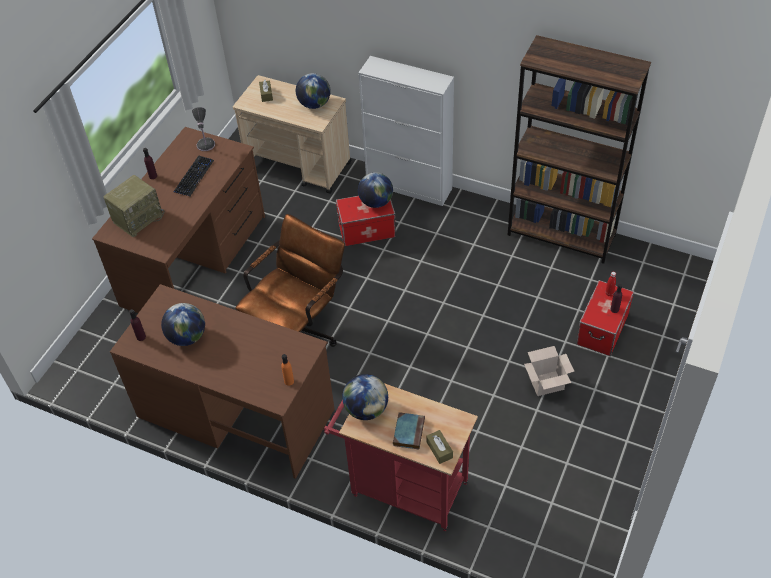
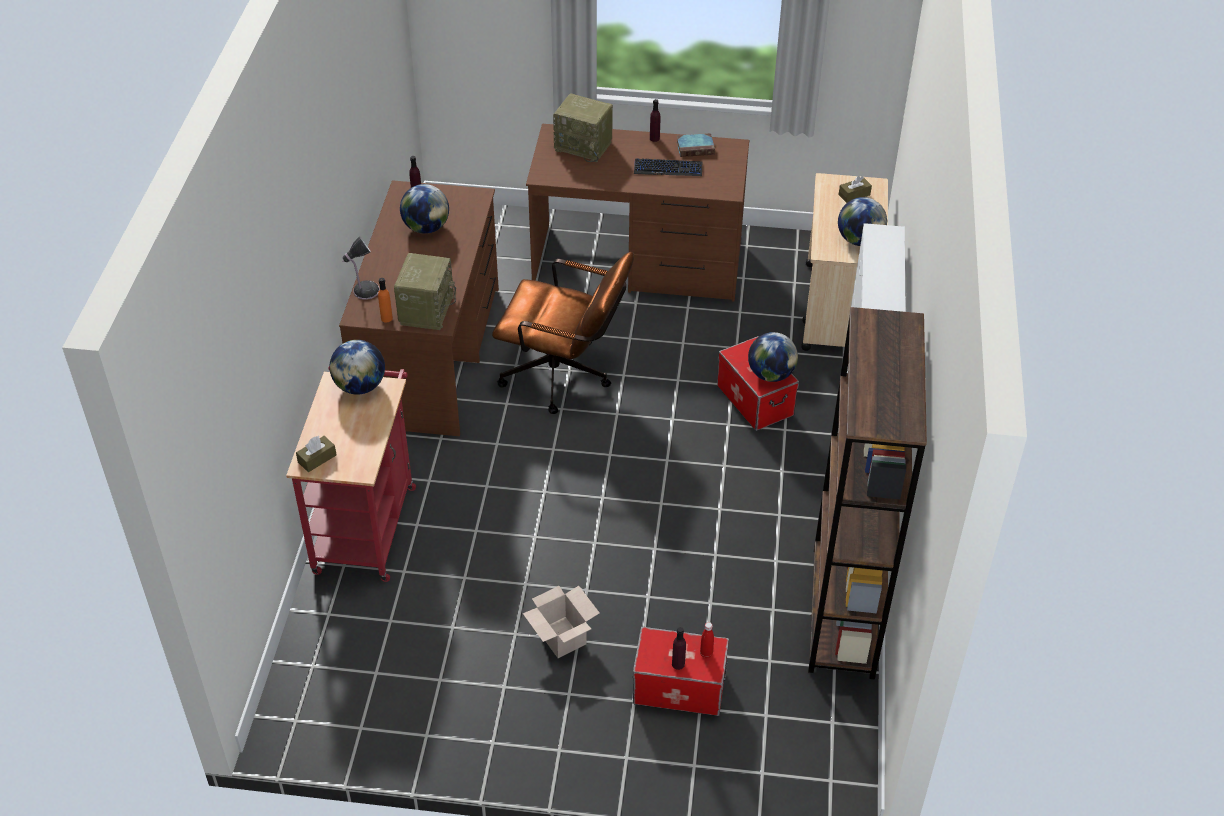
camera: 70 degrees right, 5 degrees down
table lamp [192,107,215,151] -> table lamp moved to [342,236,380,300]
book [393,412,425,450] -> book moved to [676,133,715,157]
none -> radio [394,253,456,330]

